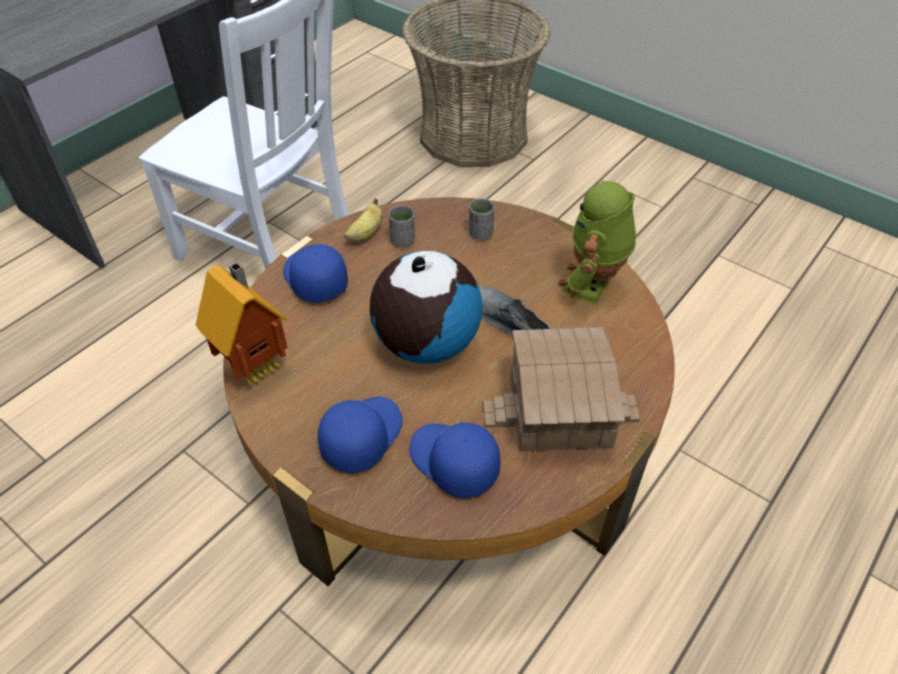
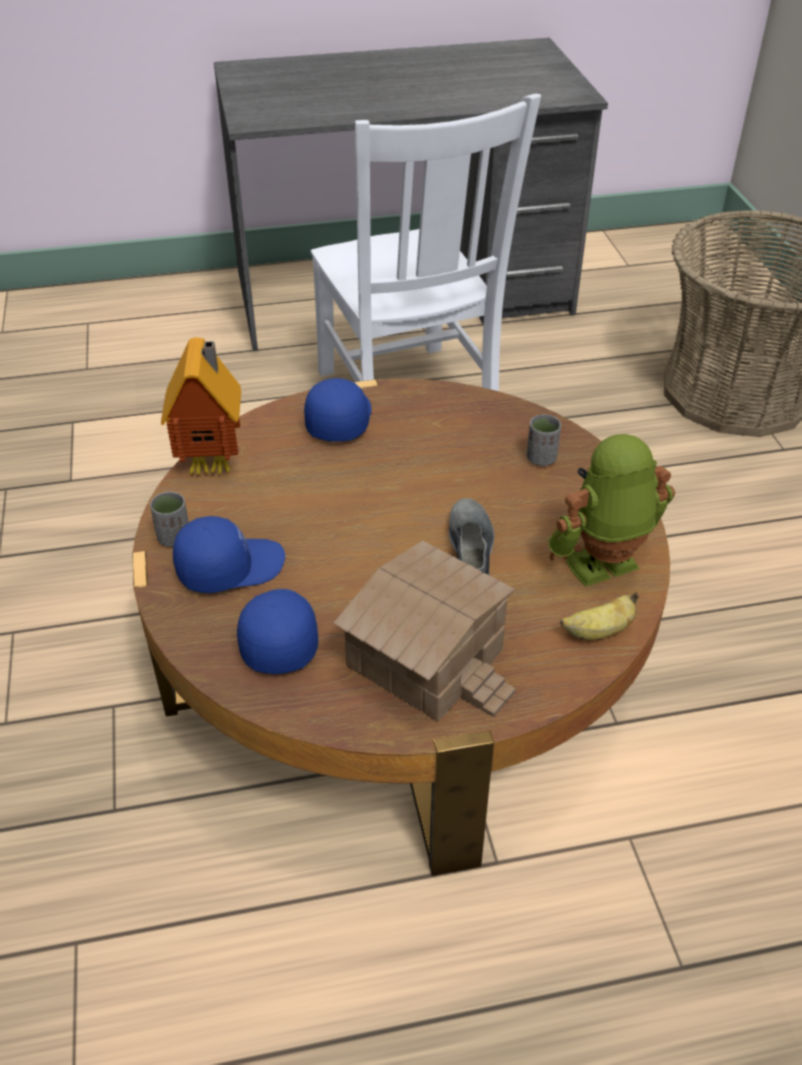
camera: 40 degrees right, 5 degrees down
banana [344,198,383,242] -> banana moved to [560,592,639,640]
globe [370,251,483,364] -> none
grey cup [389,205,415,247] -> grey cup moved to [150,491,189,547]

